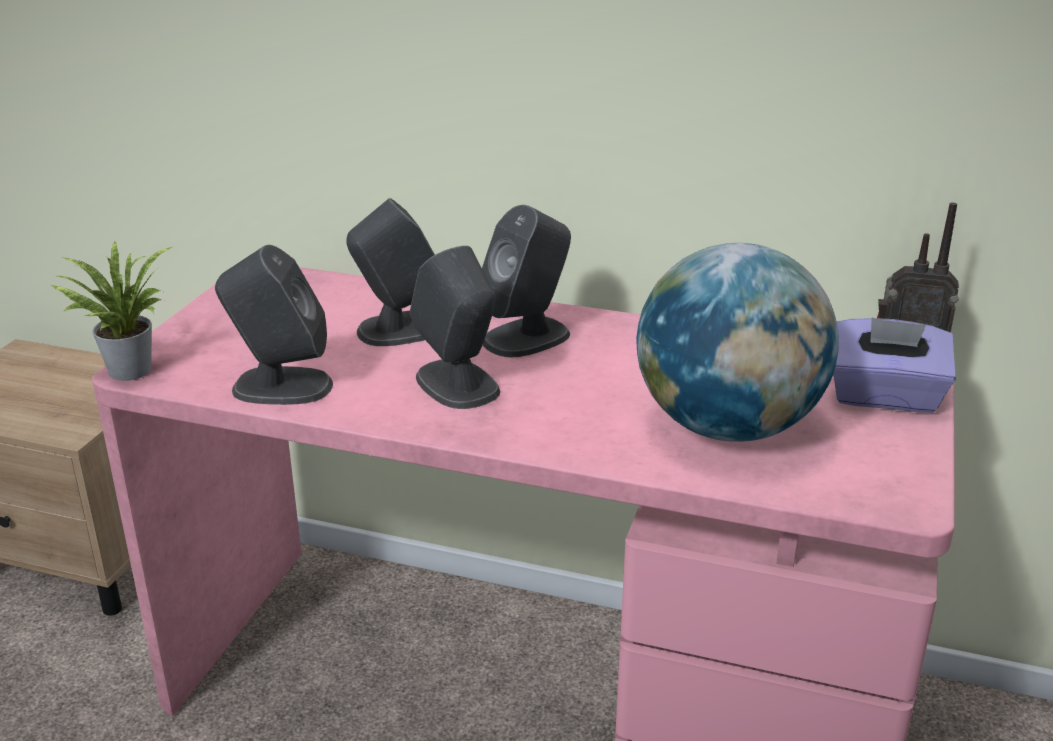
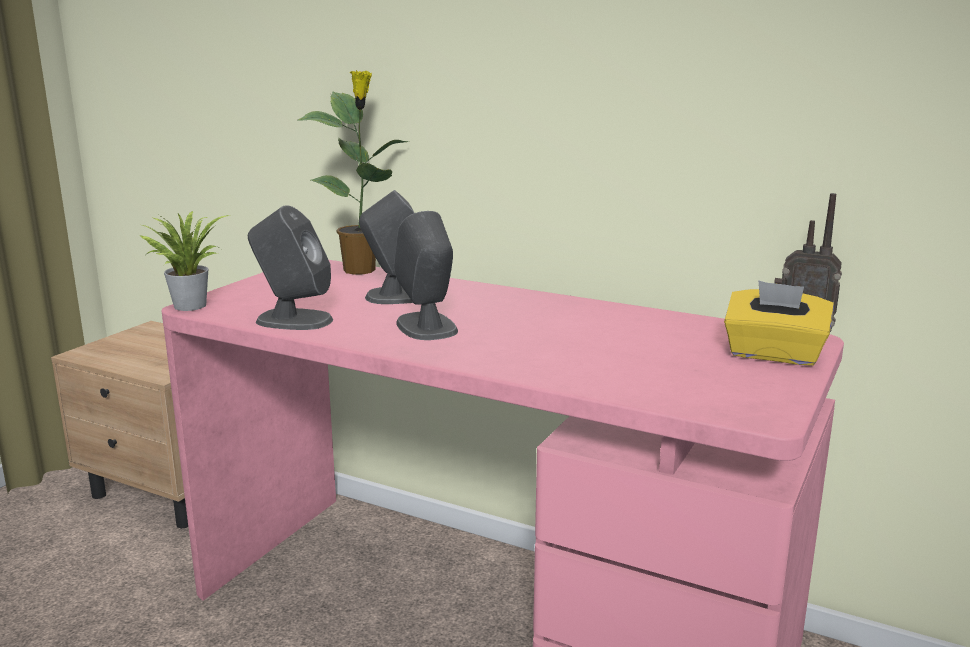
camera: 10 degrees right, 10 degrees down
grey speaker [482,205,571,357] -> none
globe [636,243,839,442] -> none
purple tissue box [833,318,956,413] -> yellow tissue box [724,281,834,366]
none -> potted plant [298,70,409,275]

